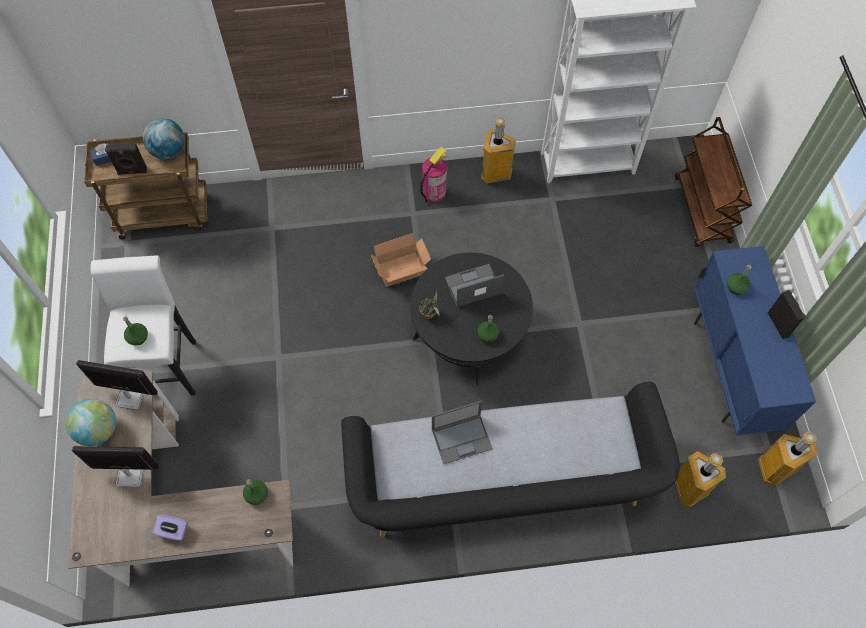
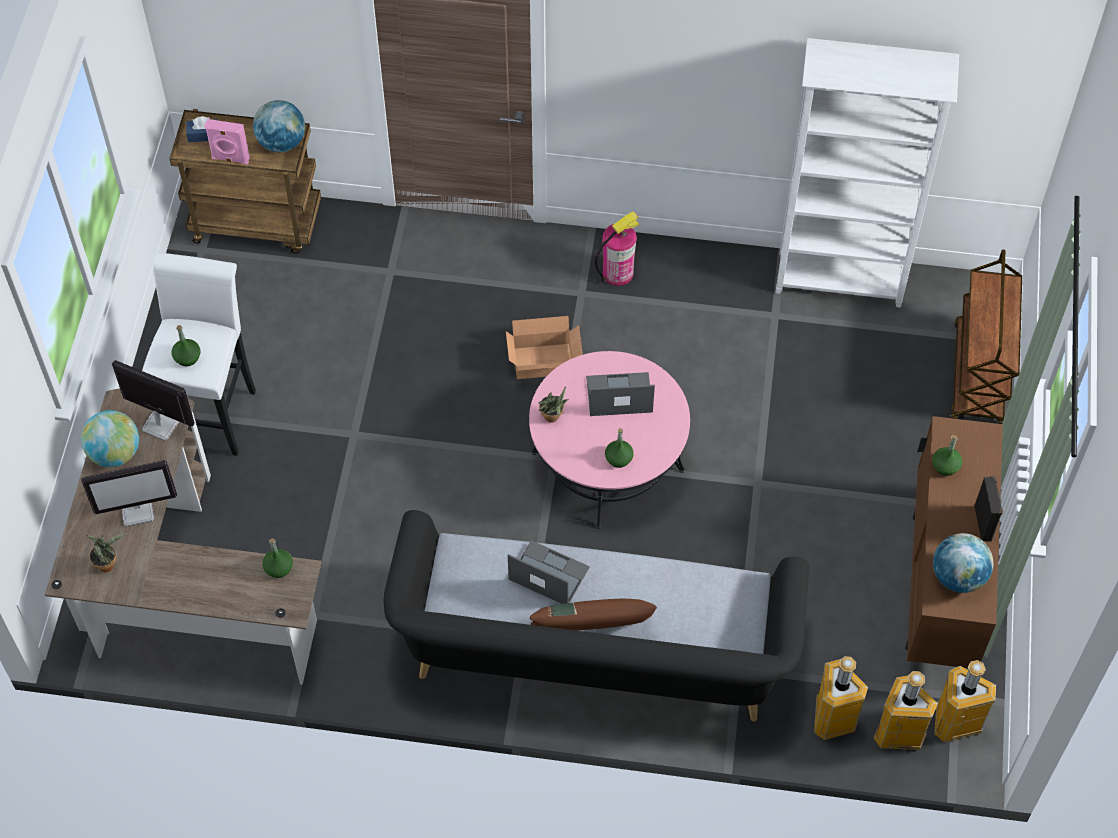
camera: 15 degrees right, 5 degrees down
monitor [72,446,159,487] -> monitor turned 150 degrees clockwise [81,460,177,527]
black speaker [105,143,147,175] -> pink speaker [205,119,250,164]
purple tissue box [153,515,188,541] -> none
black coffee table [410,252,533,386] -> pink coffee table [529,351,690,529]
laptop [432,401,493,464] -> laptop turned 150 degrees counterclockwise [508,540,590,604]
trash can [481,117,516,184] -> trash can moved to [874,671,938,750]
blue cabinet [694,246,816,436] -> brown cabinet [905,416,1003,668]
none -> potted plant [86,533,127,572]
none -> brown pillow [530,599,657,631]
none -> globe [933,533,993,593]

